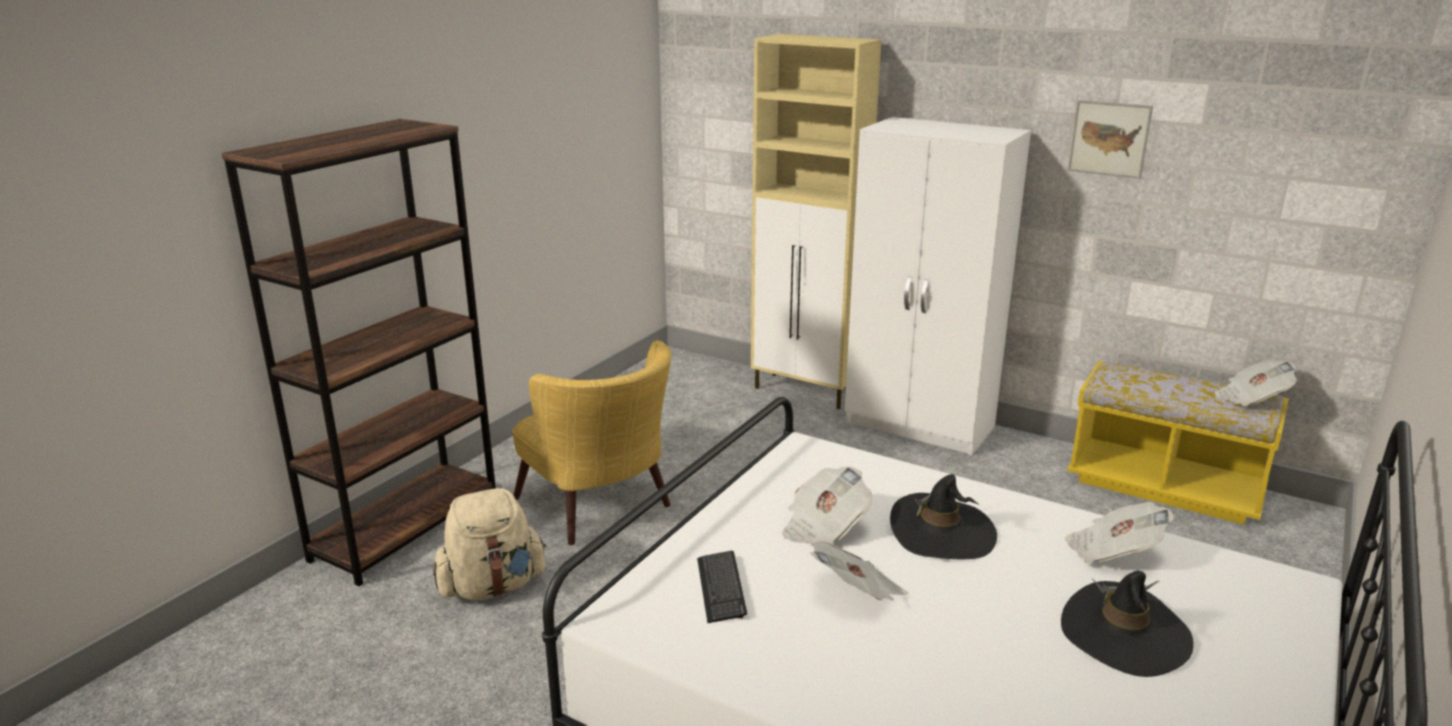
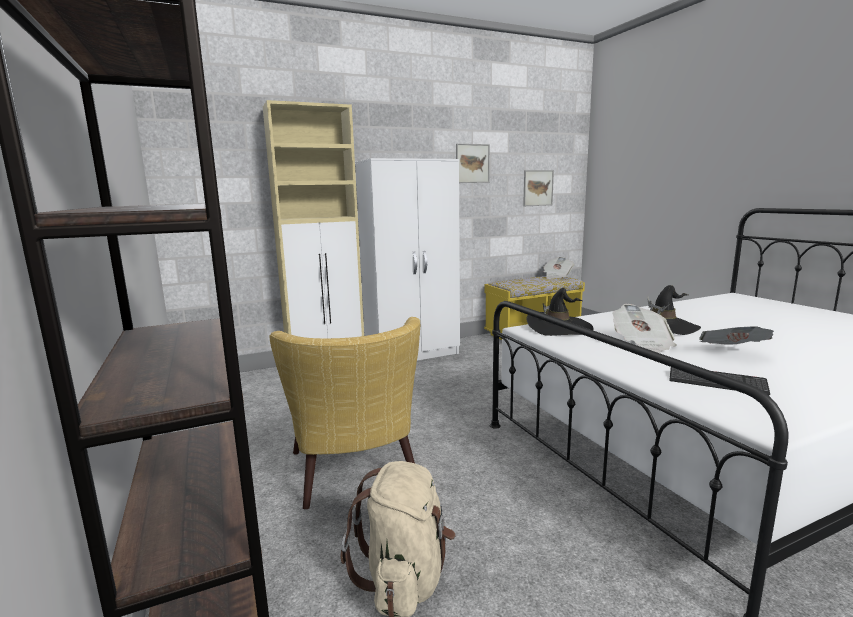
camera: 55 degrees left, 10 degrees down
yellow armchair [512,341,671,545] -> yellow armchair turned 75 degrees clockwise [269,317,420,509]
black hat [1061,571,1194,677] -> black hat moved to [526,288,594,336]
newspaper [1065,502,1174,564] -> none
none -> picture [523,170,554,206]

